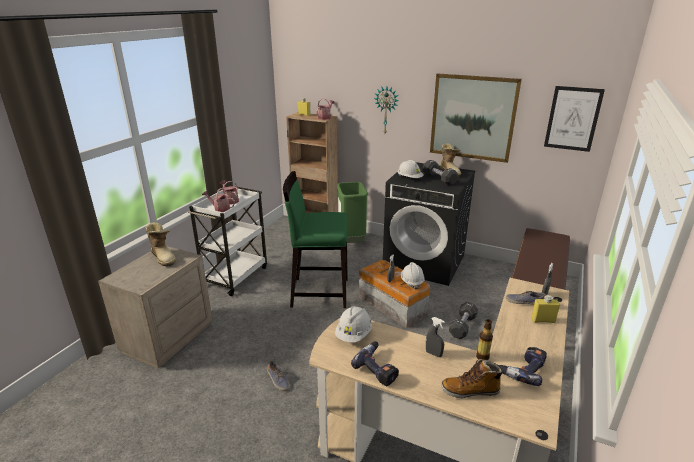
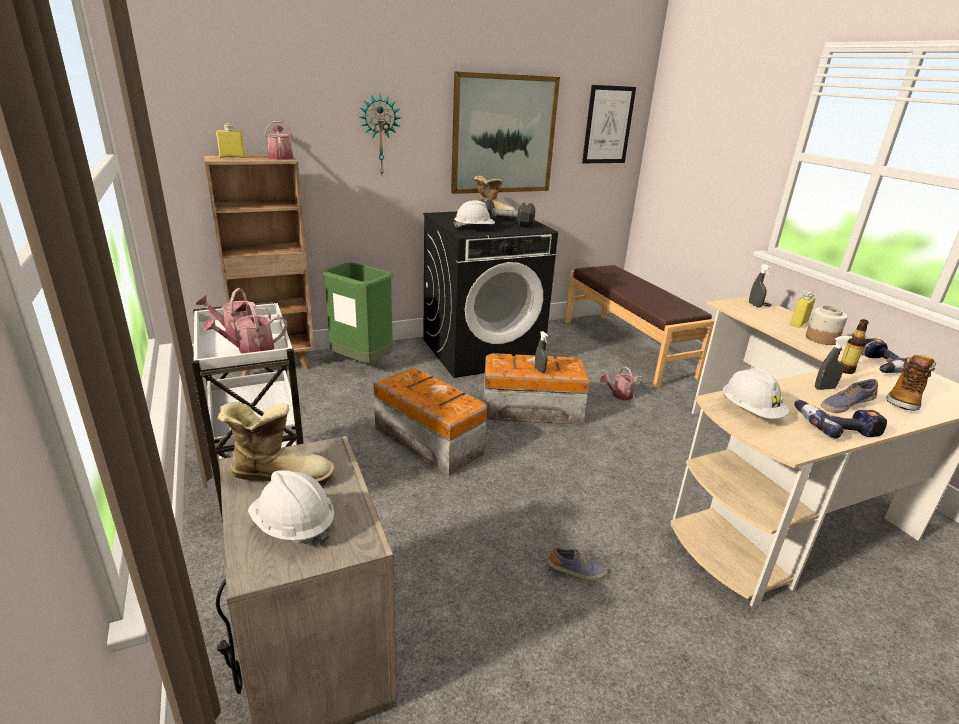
camera: 50 degrees left, 0 degrees up
green stool [283,171,348,308] -> storage box [374,368,487,476]
white hard hat [401,262,425,290] -> white hard hat moved to [248,470,334,546]
black dumbbell [449,302,478,339] -> watering can [600,366,643,400]
shoe [506,291,546,305] -> shoe moved to [821,379,878,413]
none -> jar [806,305,848,345]

